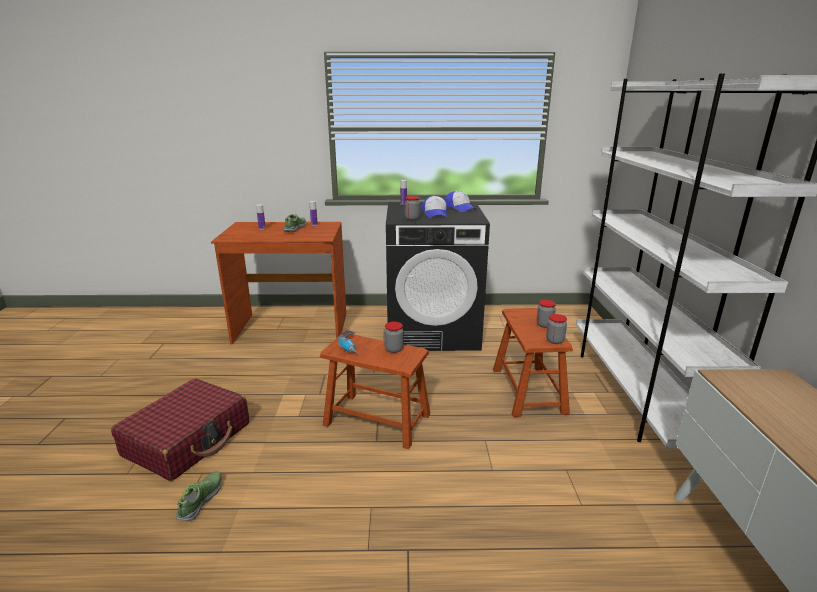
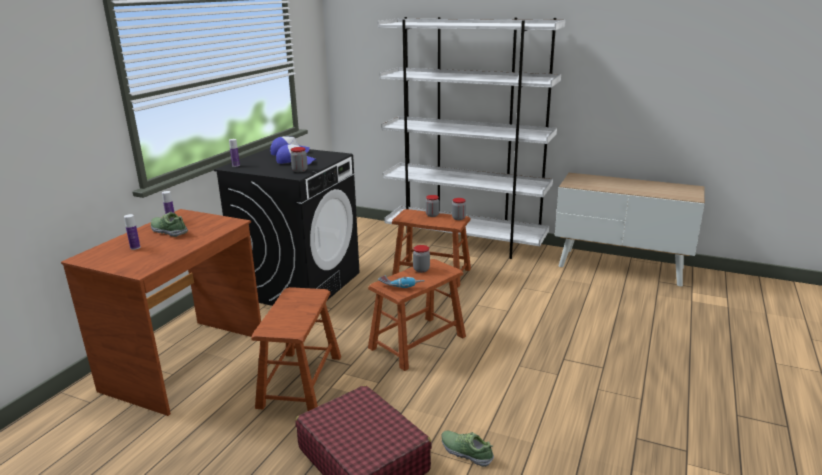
camera: 65 degrees left, 0 degrees up
none -> brown stool [251,287,341,411]

